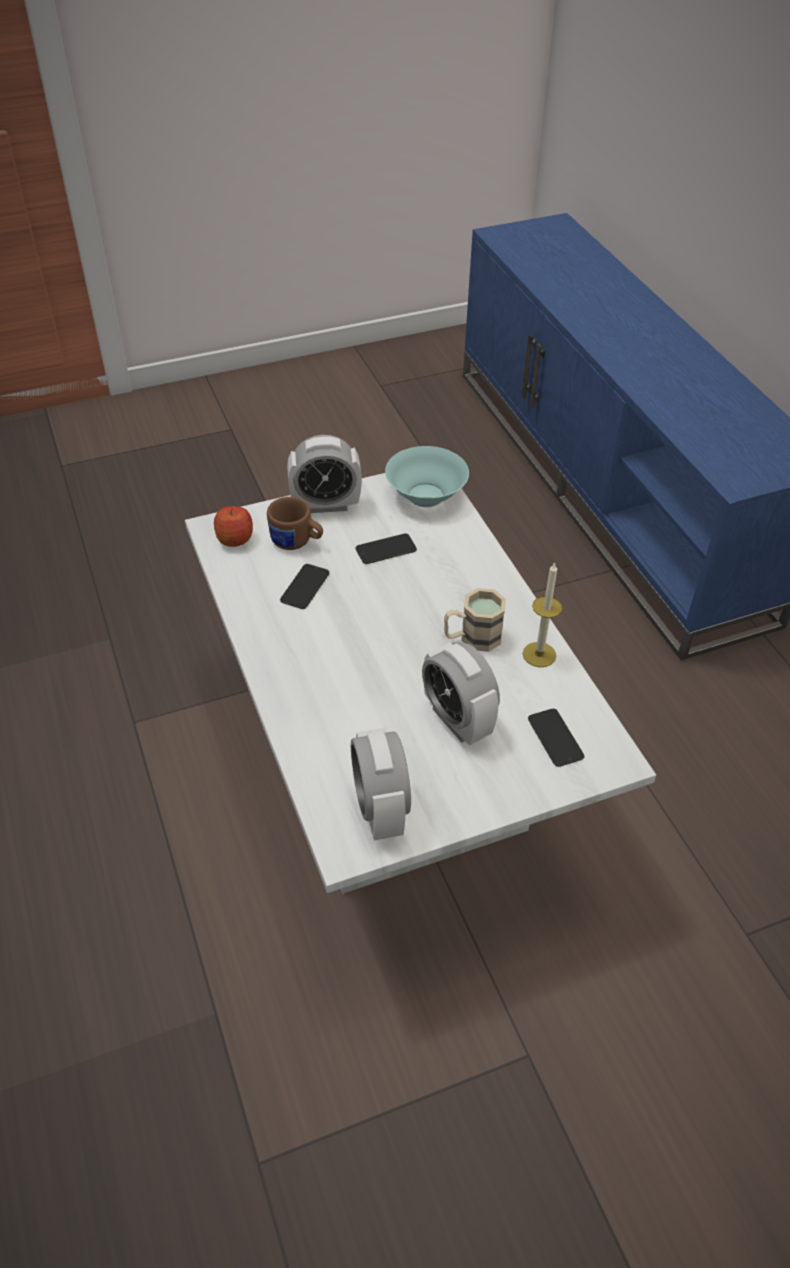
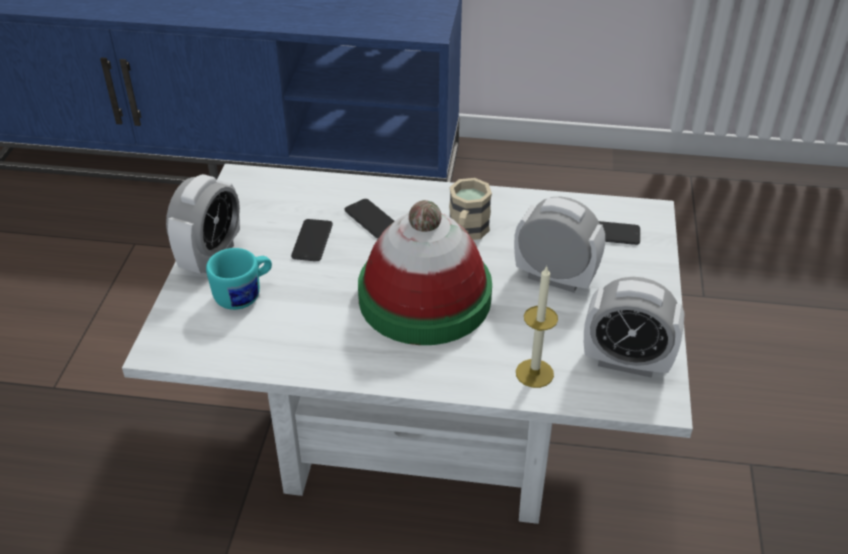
camera: 60 degrees left, 5 degrees down
apple [214,506,253,547] -> none
brown mug [267,497,323,550] -> turquoise mug [206,248,272,310]
phone [280,564,330,609] -> phone moved to [344,199,394,238]
turquoise bowl [385,446,469,507] -> none
alarm clock [422,642,500,745] -> alarm clock turned 150 degrees counterclockwise [514,196,605,293]
candle [523,562,562,667] -> candle moved to [516,266,558,388]
none -> hat [358,200,492,345]

